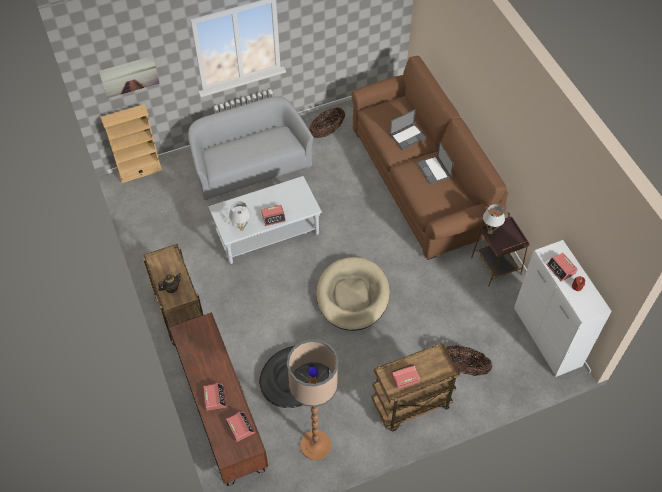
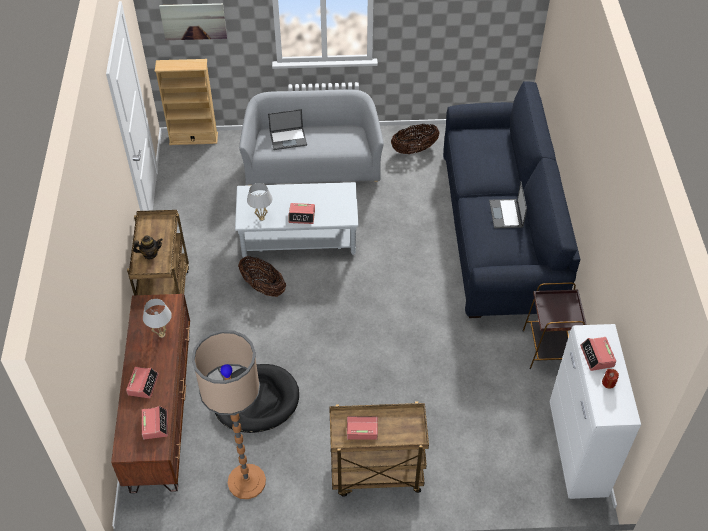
camera: 20 degrees right, 5 degrees down
beige dog bed [316,257,390,331] -> none
brown sofa [352,56,508,260] -> blue sofa [443,81,580,318]
laptop [390,109,427,150] -> laptop moved to [268,109,307,150]
basket [446,345,493,376] -> basket moved to [238,256,286,297]
white table lamp [483,204,505,234] -> white table lamp moved to [143,299,172,338]

